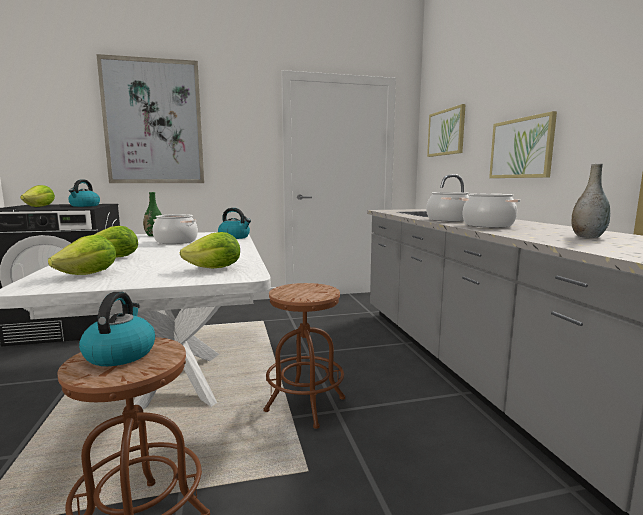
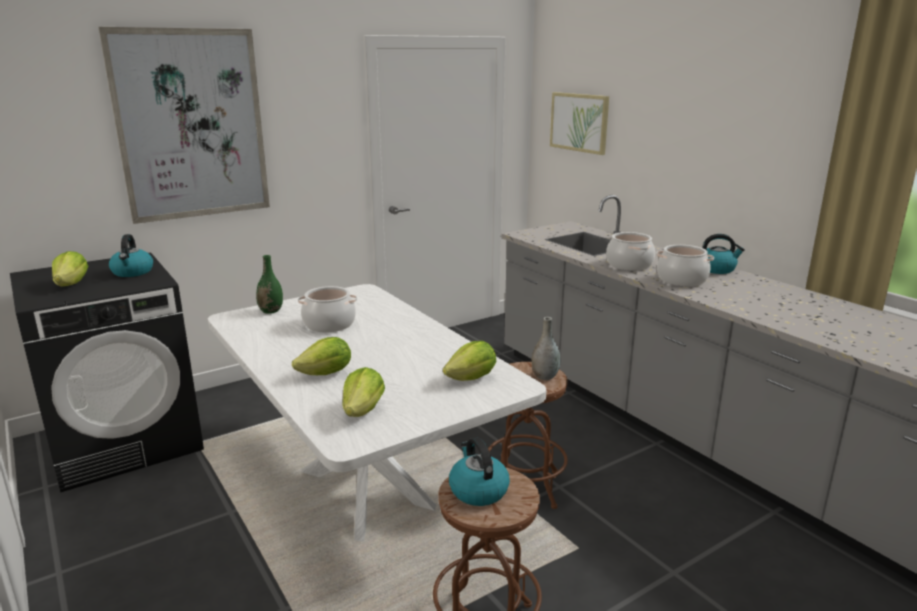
camera: 20 degrees left, 10 degrees up
kettle [218,208,251,239] -> kettle moved to [703,234,745,274]
picture [489,111,557,178] -> none
grey vase [572,164,610,238] -> grey vase moved to [532,317,560,380]

